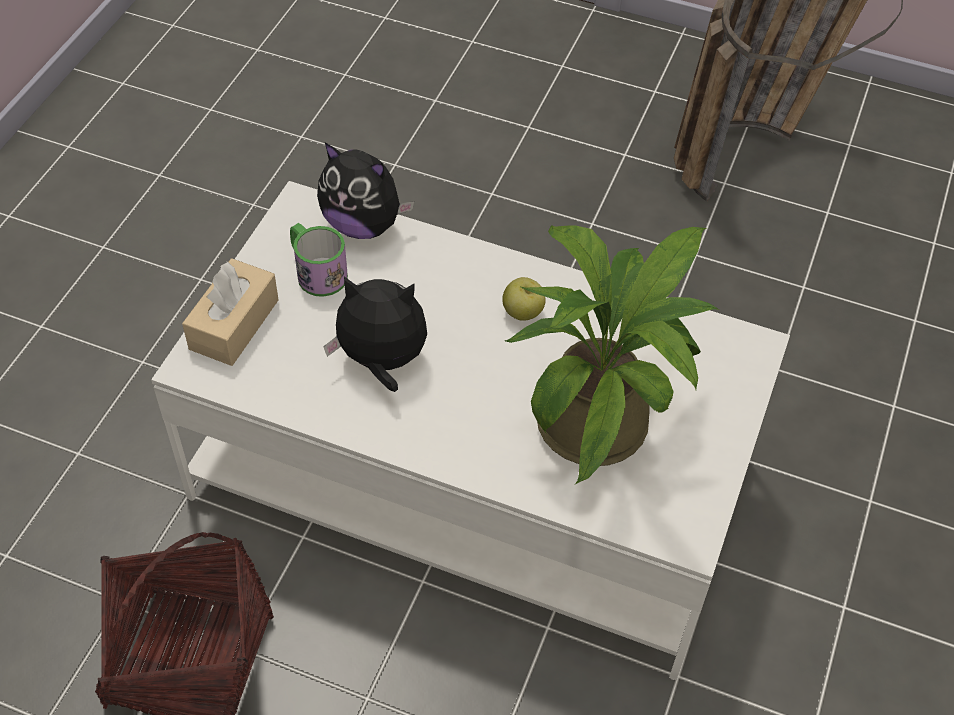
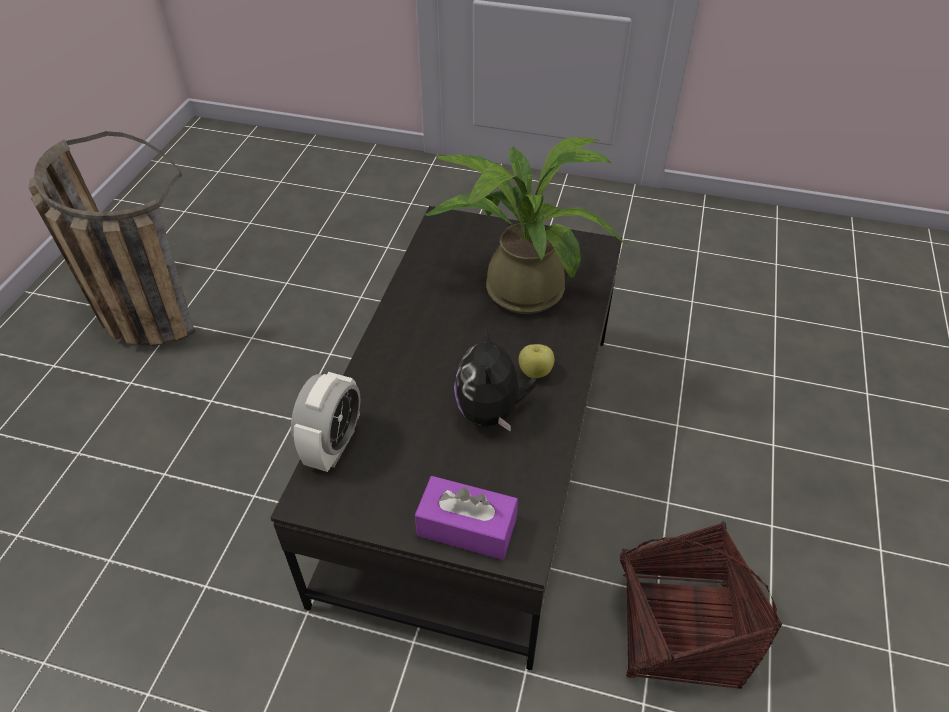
camera: 95 degrees left, 5 degrees down
white coffee table [151,181,790,680] -> black coffee table [271,206,622,670]
beige tissue box [182,258,279,366] -> purple tissue box [415,476,518,560]
mug [290,223,348,297] -> none
plush toy [317,143,414,239] -> alarm clock [291,372,361,472]
apple [502,277,545,321] -> apple moved to [519,344,554,378]

